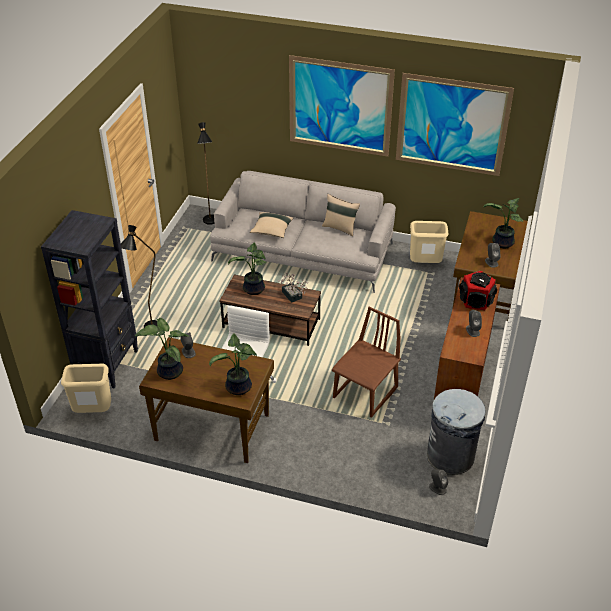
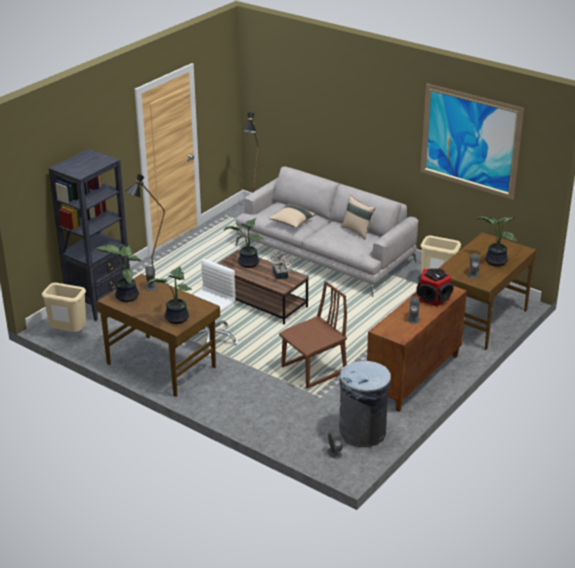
camera: 20 degrees right, 10 degrees down
picture [289,55,395,157] -> none

